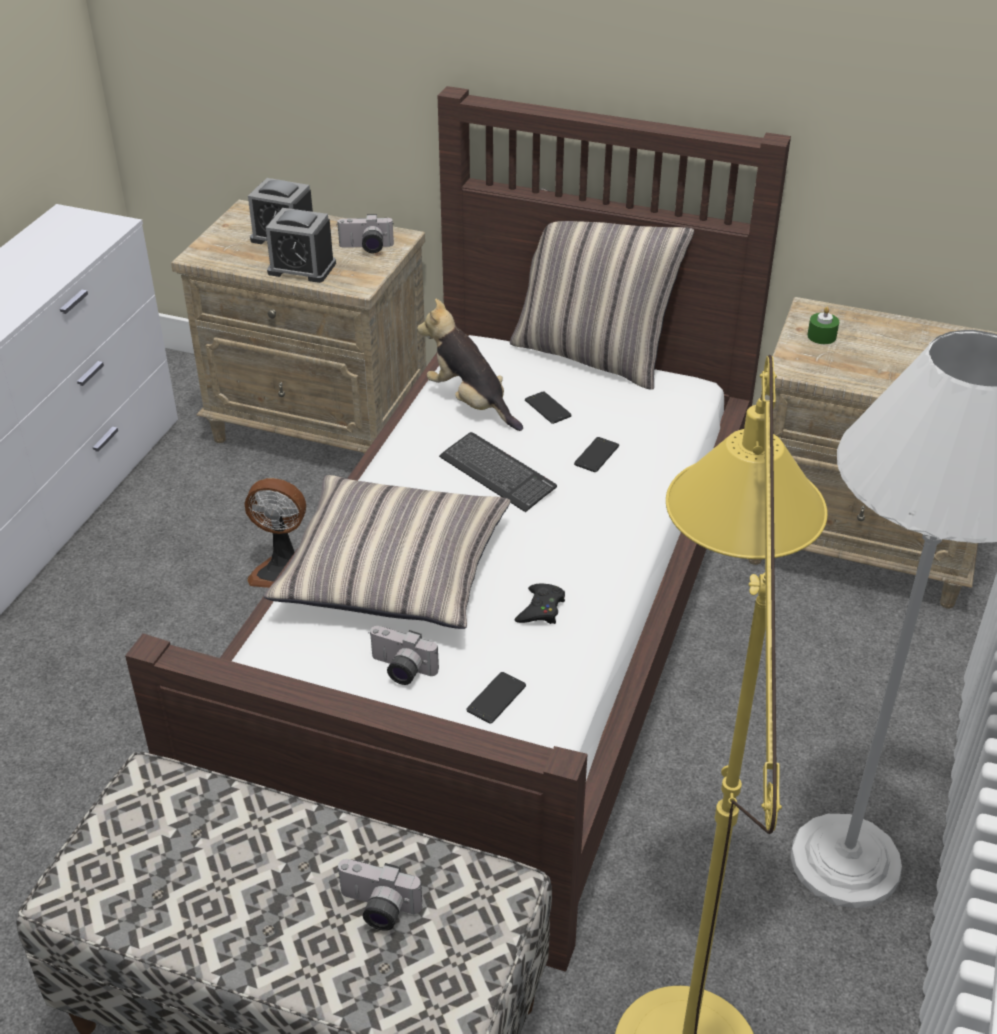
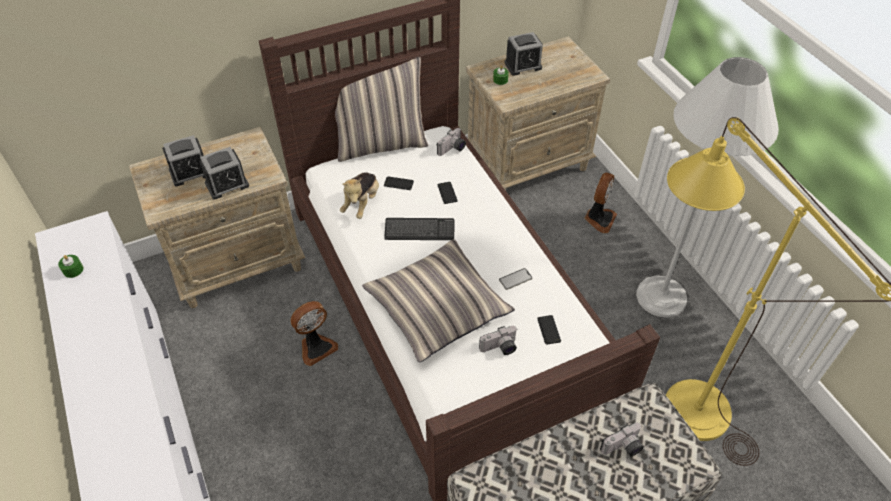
camera: 45 degrees left, 10 degrees up
camera [337,214,394,253] -> camera moved to [436,128,466,156]
plush toy [417,298,523,431] -> plush toy turned 75 degrees counterclockwise [340,173,379,219]
black game controller [515,584,565,624] -> phone [499,268,532,290]
none -> green candle [58,255,83,278]
none -> alarm clock [505,32,543,76]
none -> fan [585,173,617,233]

